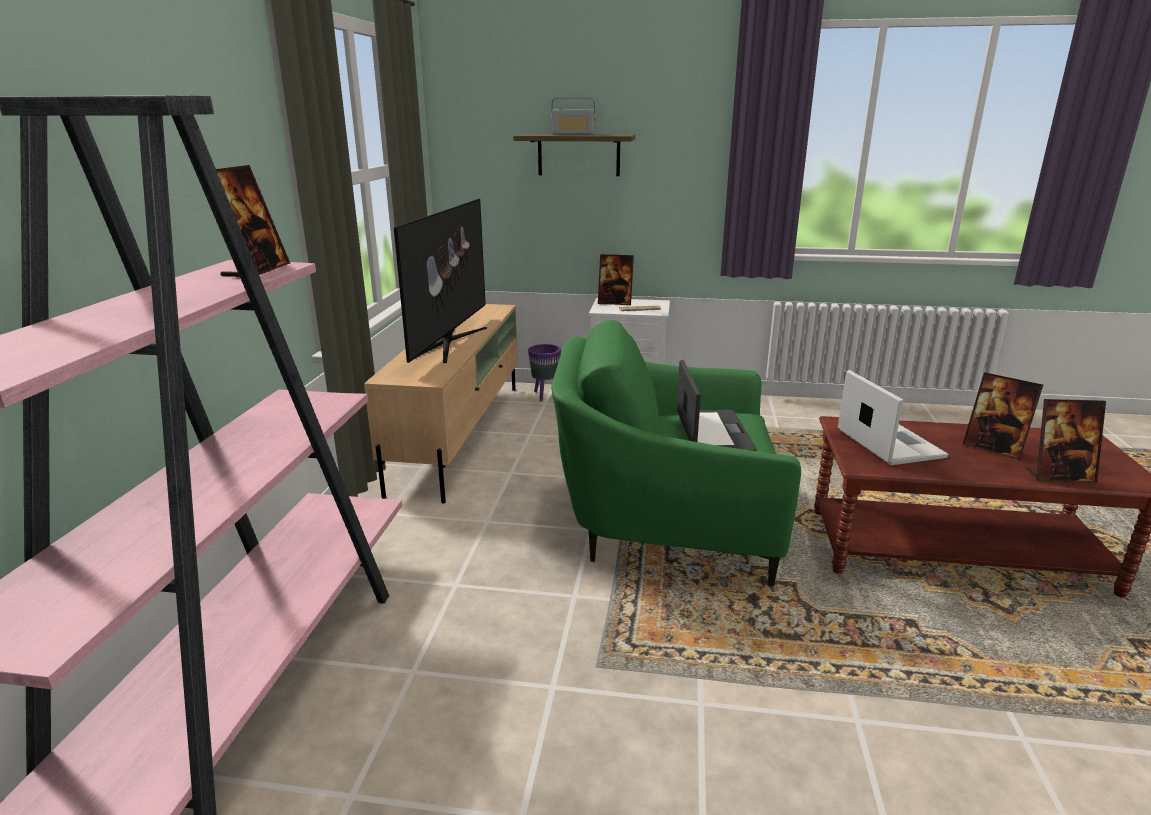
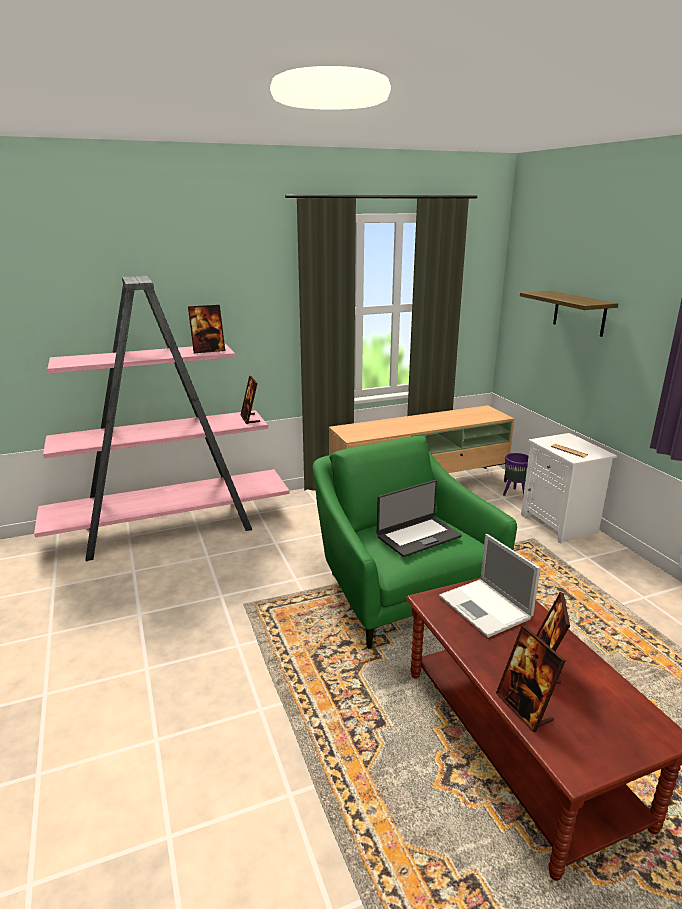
camera: 60 degrees right, 0 degrees up
television [394,199,487,363] -> none
radio [551,98,596,135] -> none
picture frame [598,254,634,305] -> picture frame moved to [241,376,260,424]
laptop [838,370,948,465] -> laptop turned 105 degrees clockwise [439,534,540,638]

